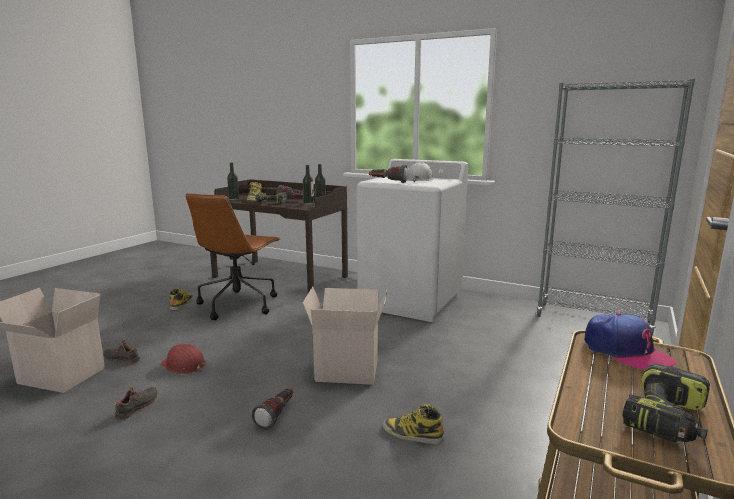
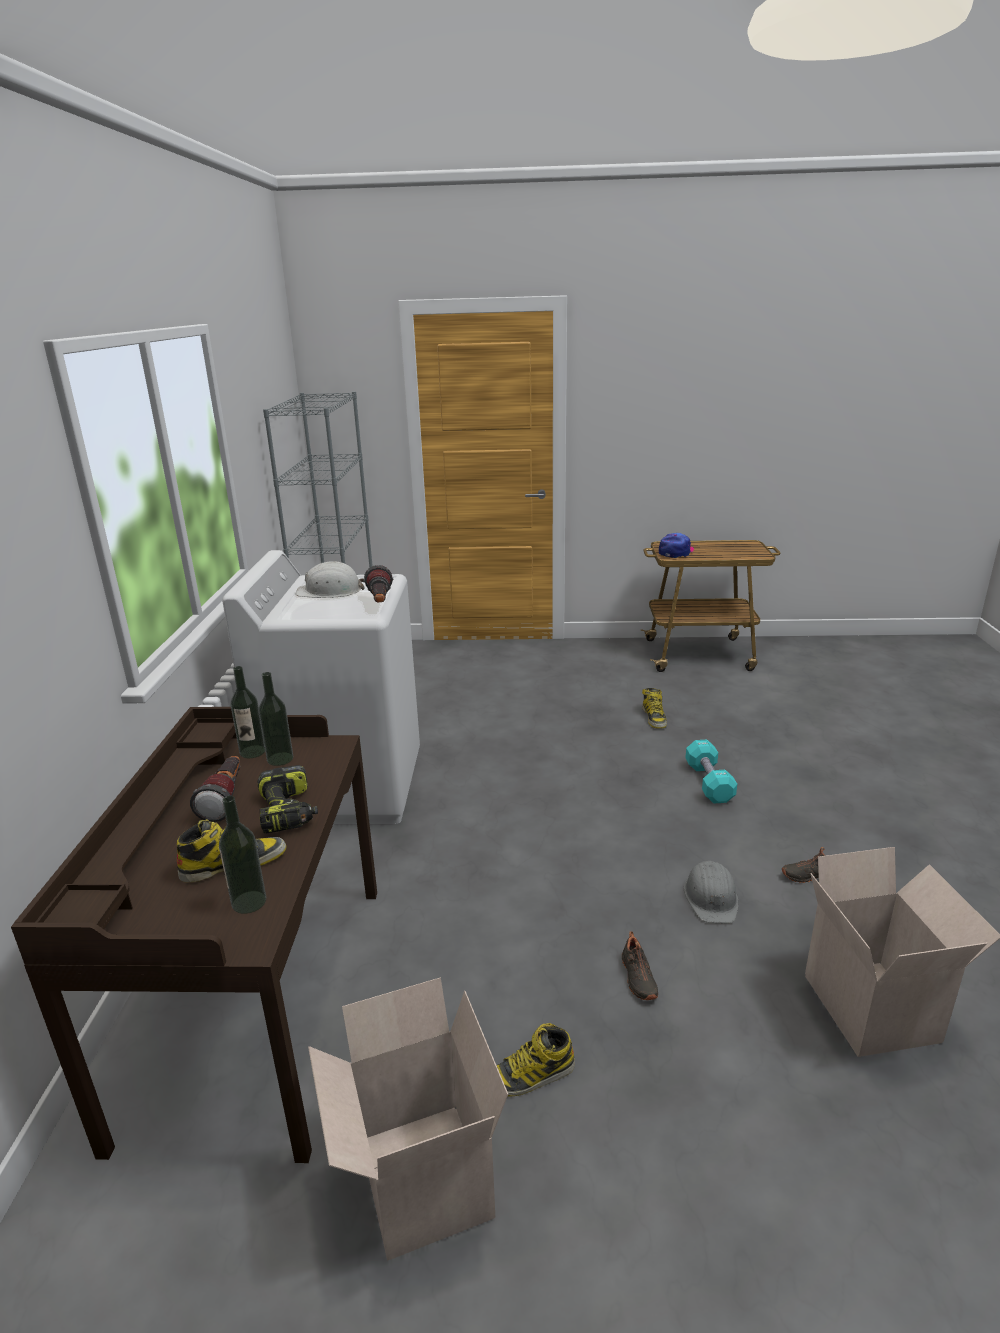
camera: 115 degrees left, 10 degrees up
black shoe [103,339,140,364] -> black shoe moved to [622,931,658,1000]
red hard hat [161,344,206,374] -> grey hard hat [684,861,738,923]
brown office chair [186,193,280,320] -> none
flashlight [252,388,293,430] -> turquoise dumbbell [685,740,737,804]
cardboard box [303,287,387,385] -> cardboard box moved to [308,977,508,1261]
power drill [622,363,710,442] -> none

